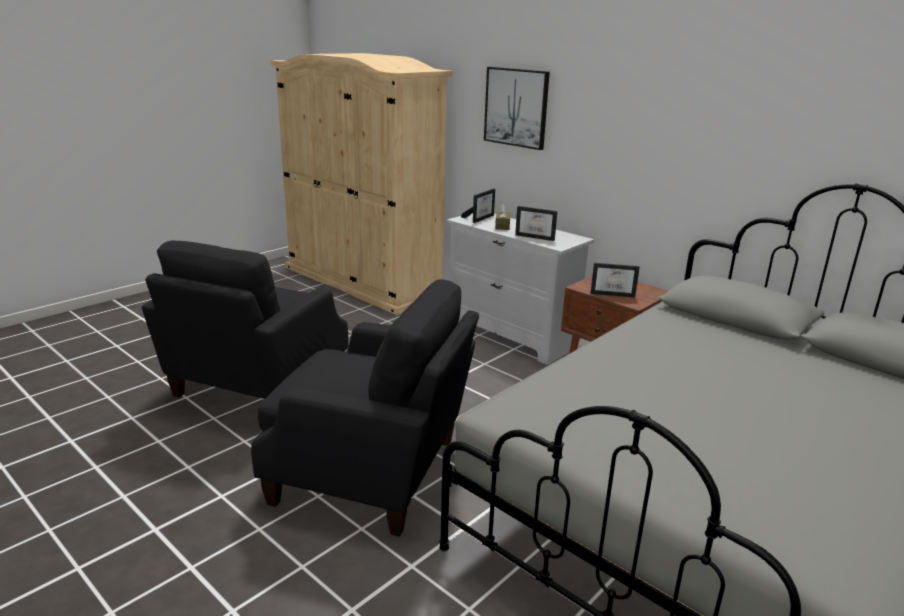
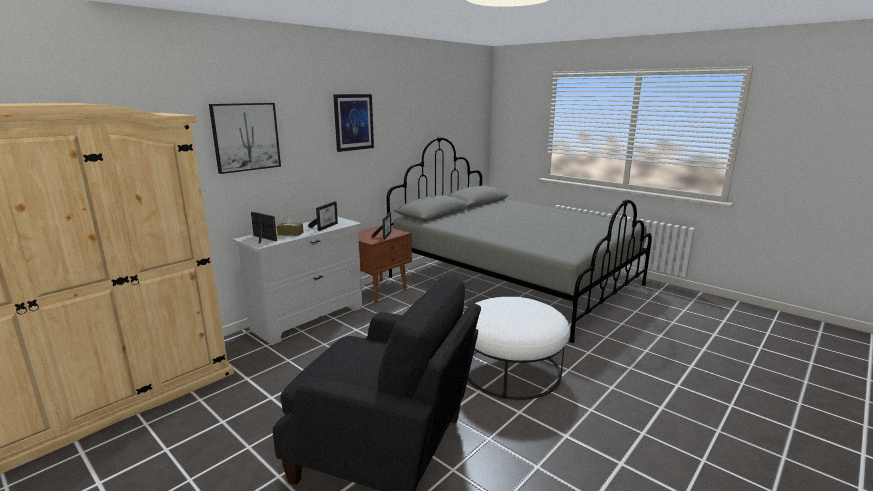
camera: 90 degrees left, 5 degrees down
black armchair [251,280,479,537] -> white ottoman [462,297,570,400]
none -> picture [333,94,374,152]

